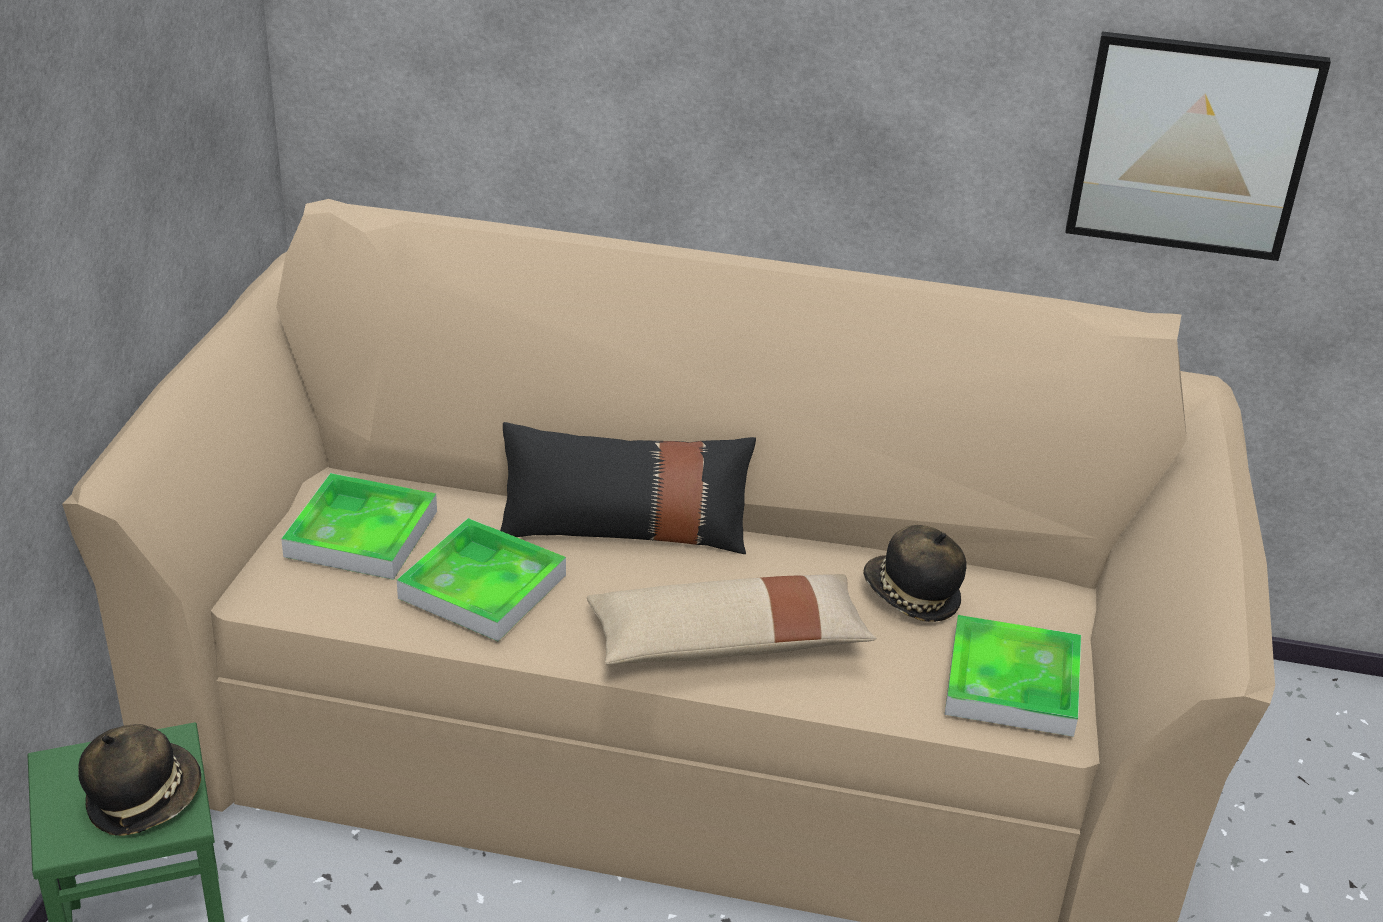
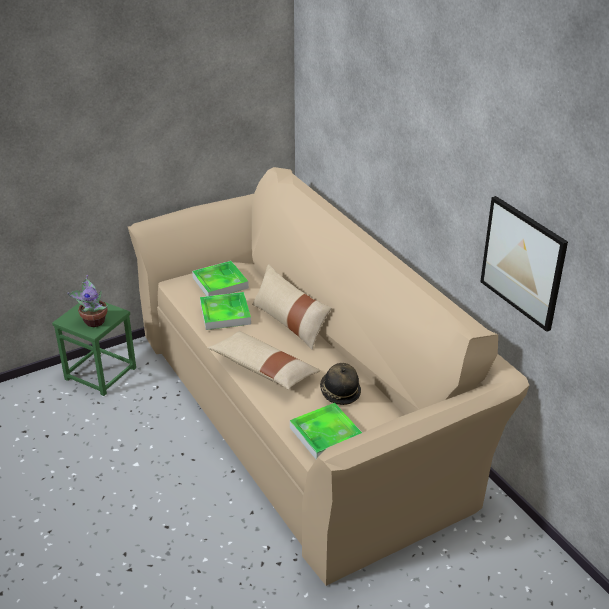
camera: 50 degrees right, 0 degrees up
hat [78,724,201,836] -> potted plant [67,275,108,327]
black pillow [500,422,756,554] -> beige pillow [252,264,331,350]

